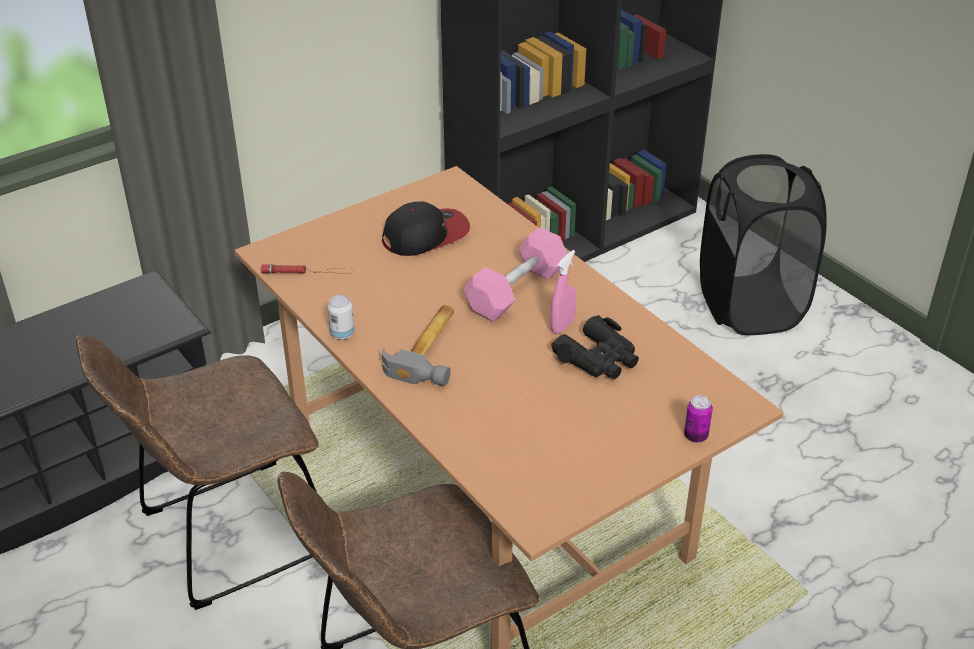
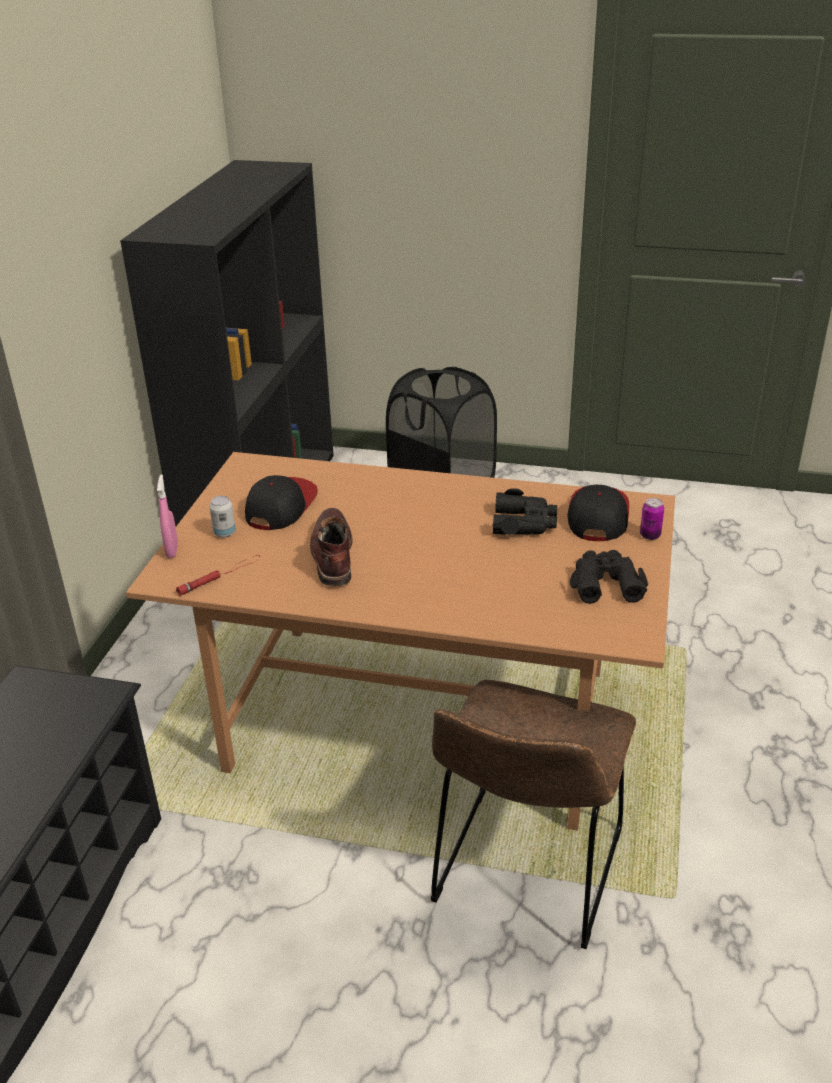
camera: 40 degrees left, 5 degrees down
brown chair [76,335,319,610] -> none
can [328,295,355,340] -> can moved to [209,496,236,538]
hammer [382,305,454,386] -> none
pink dumbbell [463,227,567,322] -> none
pink spray bottle [550,250,576,334] -> pink spray bottle moved to [157,474,178,558]
none -> brown boot [310,508,352,586]
none -> cap [568,485,629,541]
none -> black binoculars [570,550,648,604]

